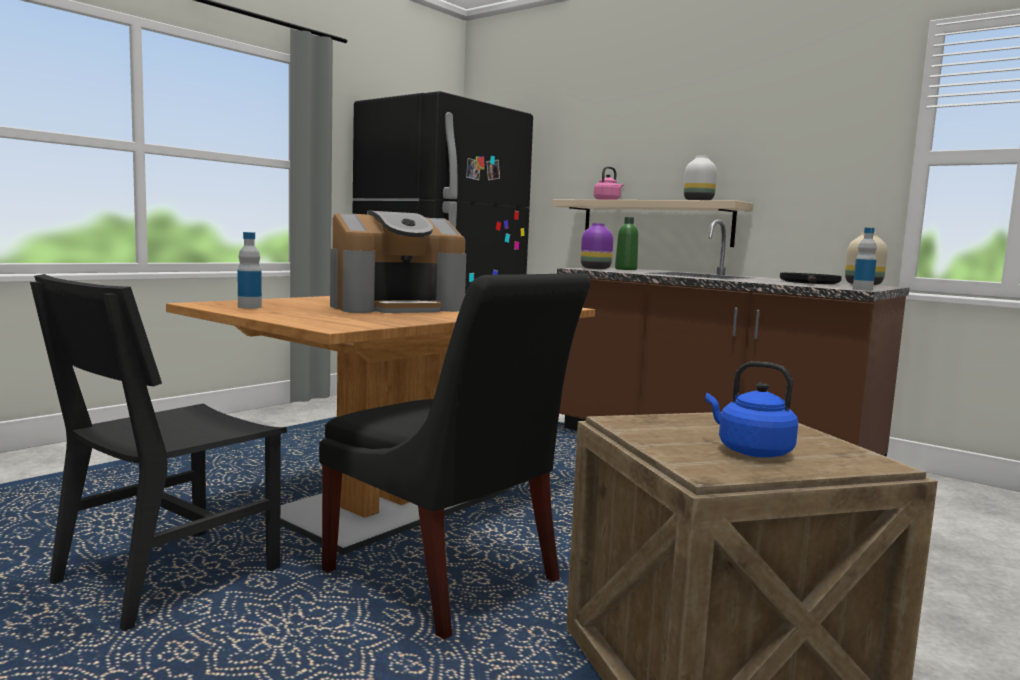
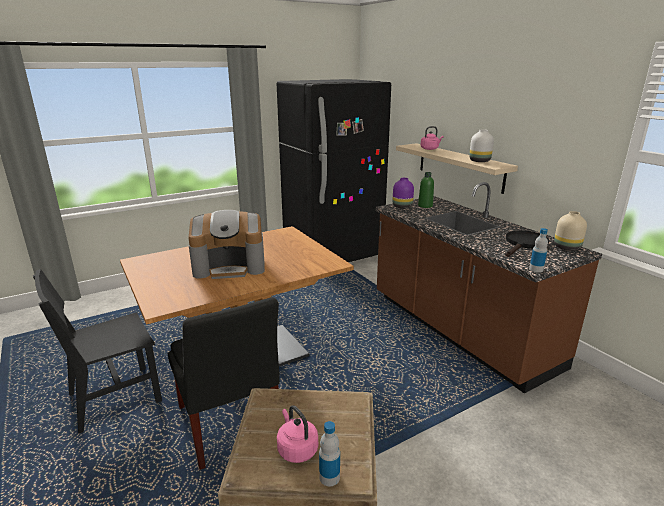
camera: 20 degrees right, 15 degrees up
bottle [238,232,262,309] -> bottle moved to [319,421,340,486]
blue kettle [706,361,798,458] -> pink kettle [277,405,318,463]

